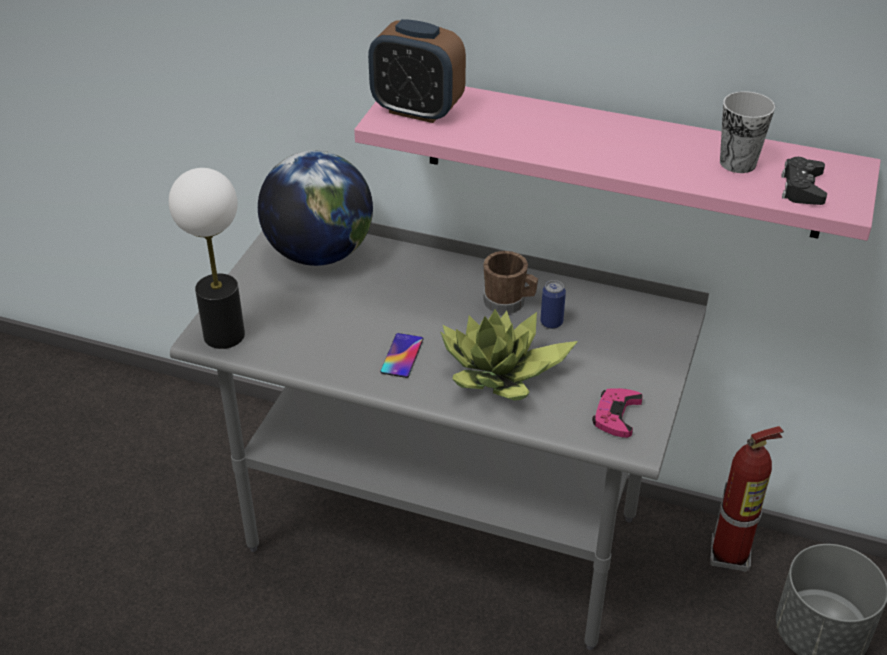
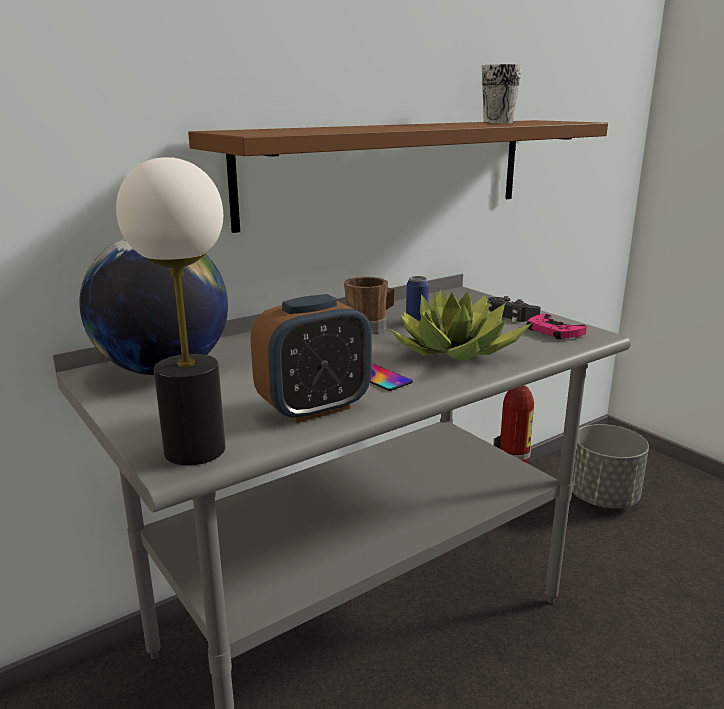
camera: 55 degrees left, 20 degrees down
pink shelf [354,86,881,241] -> brown shelf [188,120,608,233]
alarm clock [368,19,466,123] -> alarm clock moved to [251,294,372,423]
black game controller [782,157,827,205] -> black game controller moved to [487,296,541,323]

